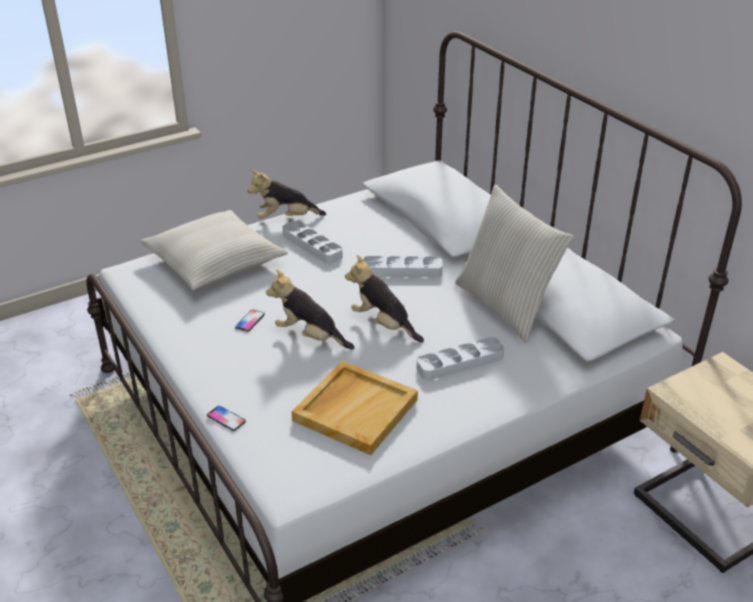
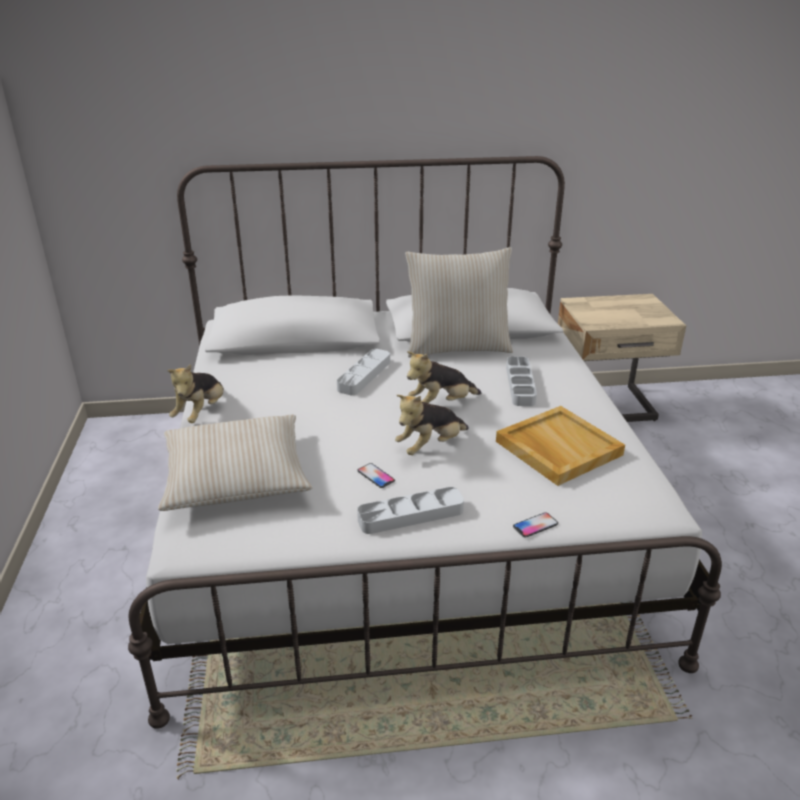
camera: 65 degrees left, 5 degrees down
grey tray [283,221,343,264] -> grey tray moved to [357,487,464,534]

